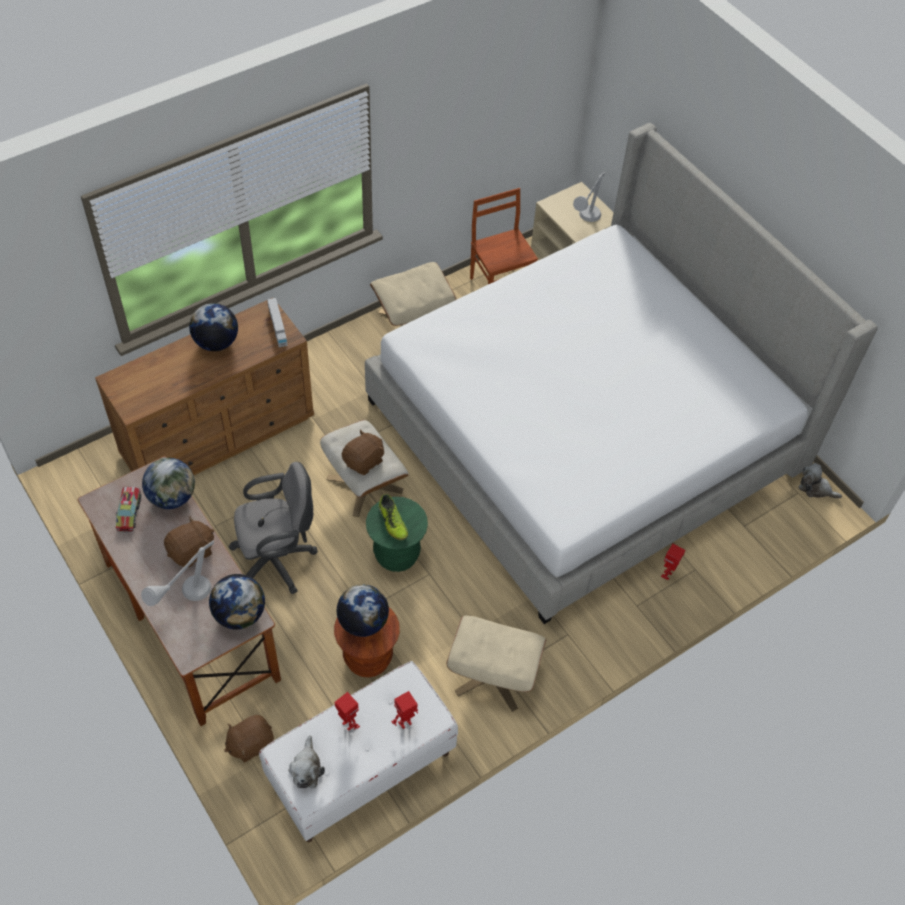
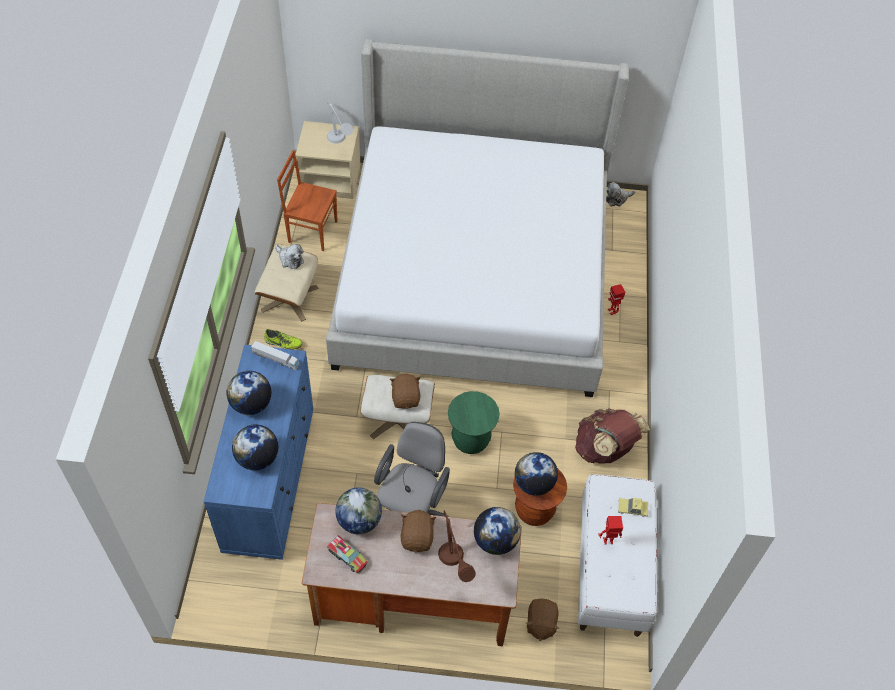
camera: 50 degrees left, 0 degrees up
brown dresser [95,298,314,475] -> blue dresser [204,345,314,560]
grey table lamp [141,541,214,606] -> brown table lamp [438,510,476,582]
plush toy [289,735,325,788] -> plush toy moved to [275,244,304,269]
shoe [379,494,408,540] -> shoe moved to [264,329,303,350]
toy robot [391,691,418,729] -> toy car [618,498,649,517]
beige ottoman [446,616,546,712] -> brown backpack [575,408,650,464]
none -> globe [232,424,278,470]

